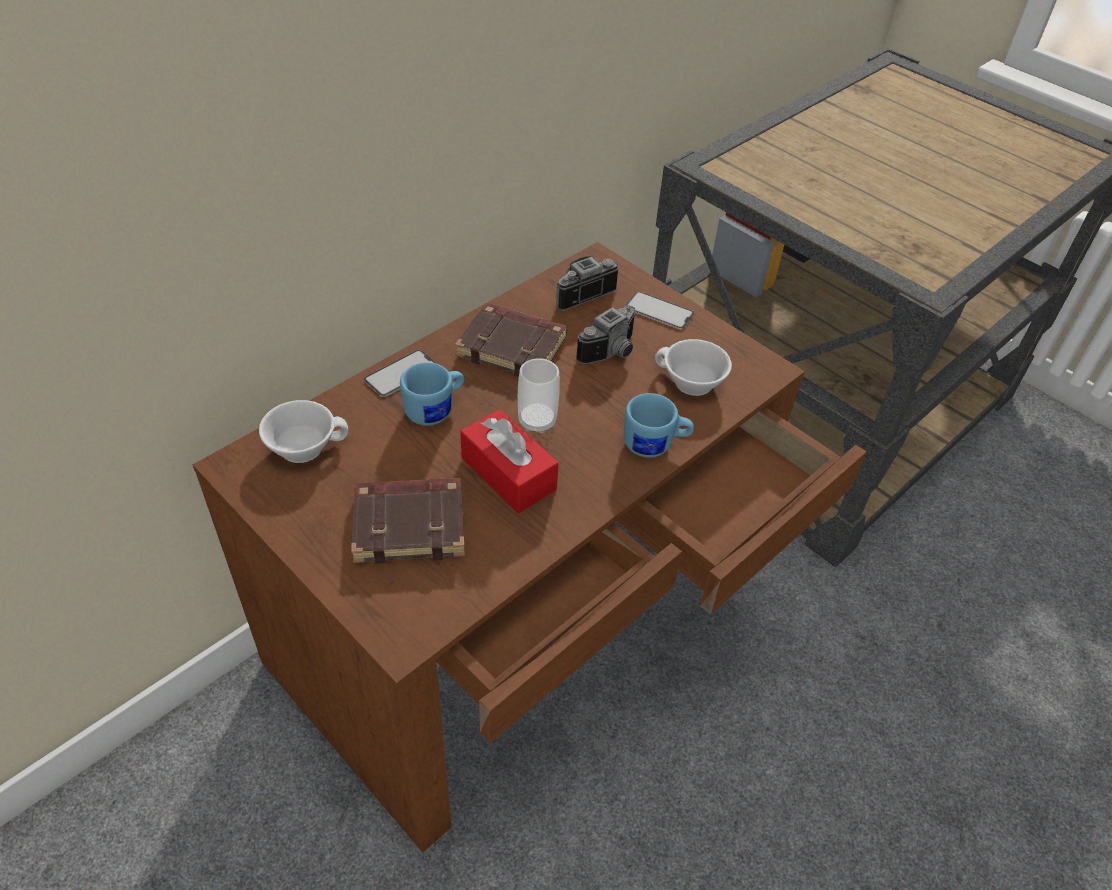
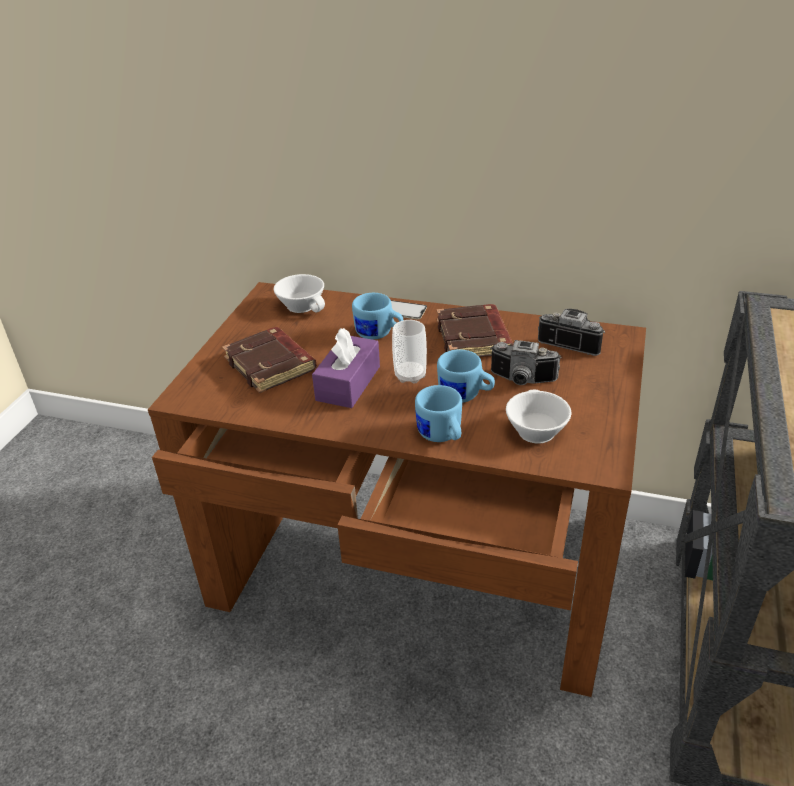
camera: 65 degrees right, 10 degrees down
red tissue box [460,409,559,513] -> purple tissue box [312,328,380,408]
phone [625,291,694,330] -> none
none -> blue mug [437,349,495,403]

